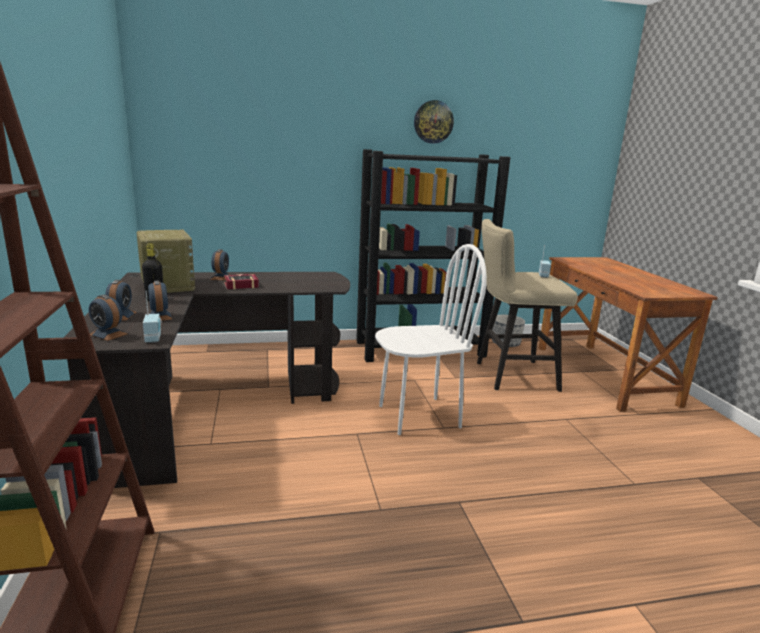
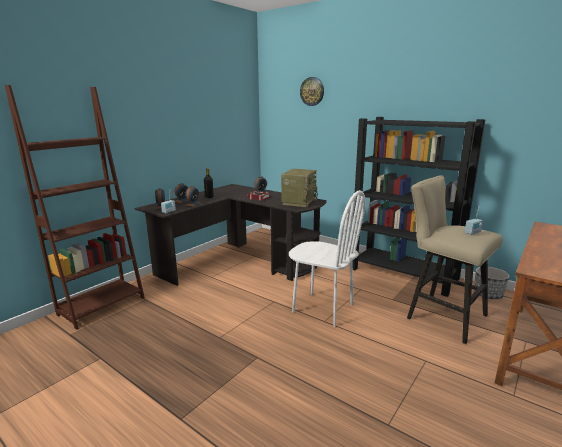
camera: 50 degrees right, 0 degrees up
radio [136,230,195,293] -> radio moved to [281,169,318,207]
wall clock [414,100,454,144] -> wall clock moved to [300,77,324,106]

